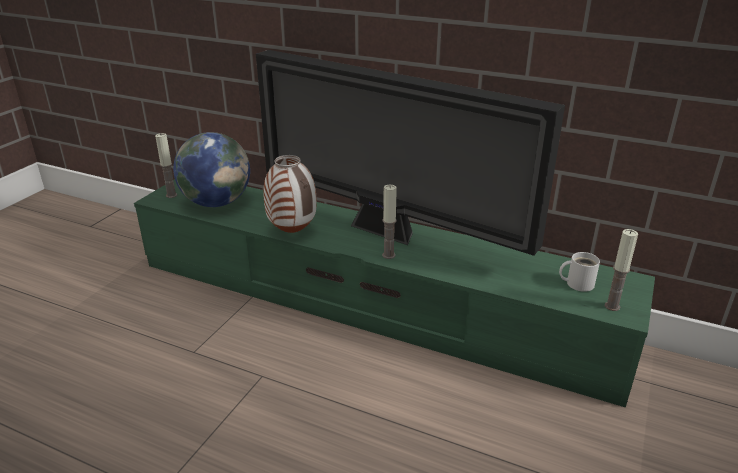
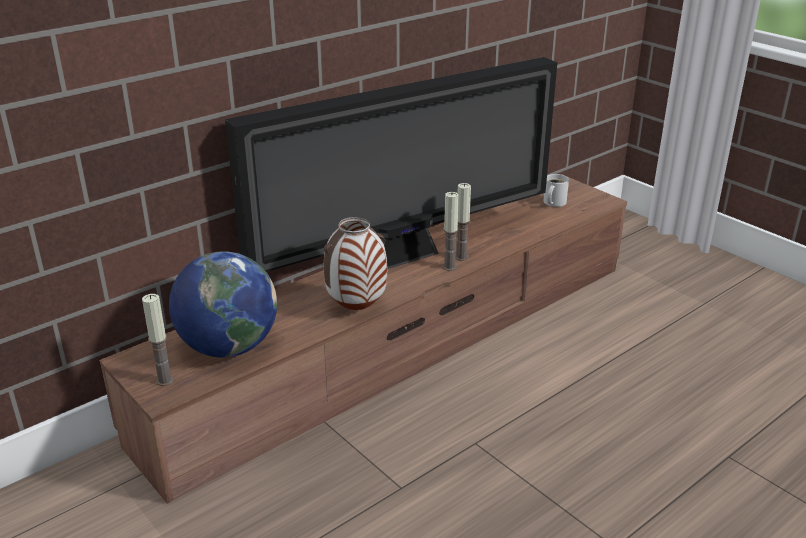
camera: 65 degrees left, 0 degrees up
green tv stand [134,179,655,408] -> brown tv stand [99,177,627,504]
candle [605,229,638,311] -> candle moved to [455,183,471,261]

